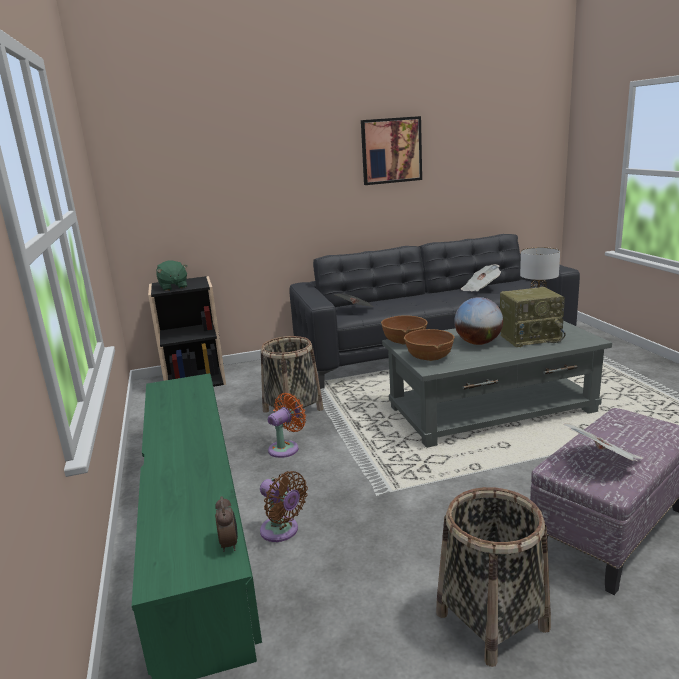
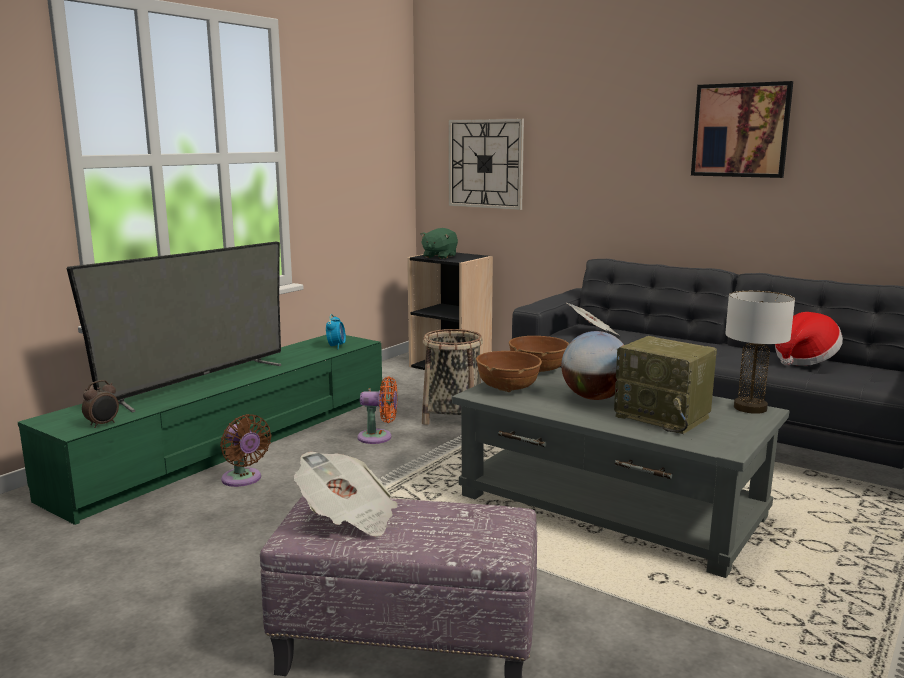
camera: 50 degrees right, 5 degrees down
brown fan [260,471,308,542] -> brown fan turned 45 degrees counterclockwise [220,414,272,487]
basket [436,487,551,667] -> none
newspaper [461,264,501,291] -> hat [775,312,843,366]
none -> television [66,242,281,413]
none -> alarm clock [326,314,346,349]
none -> wall clock [448,119,524,210]

